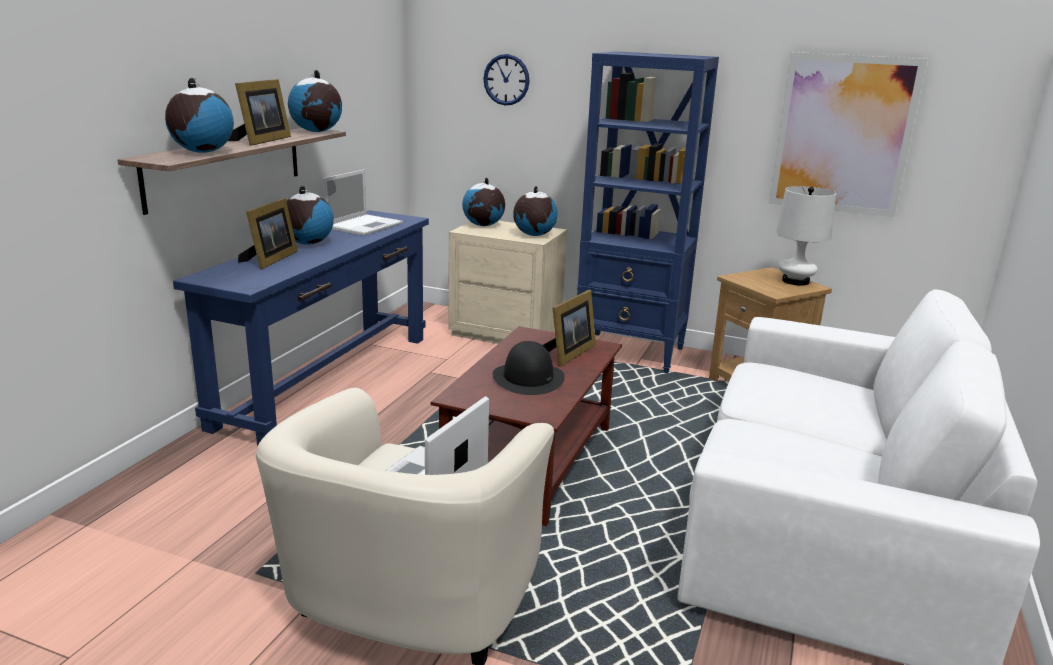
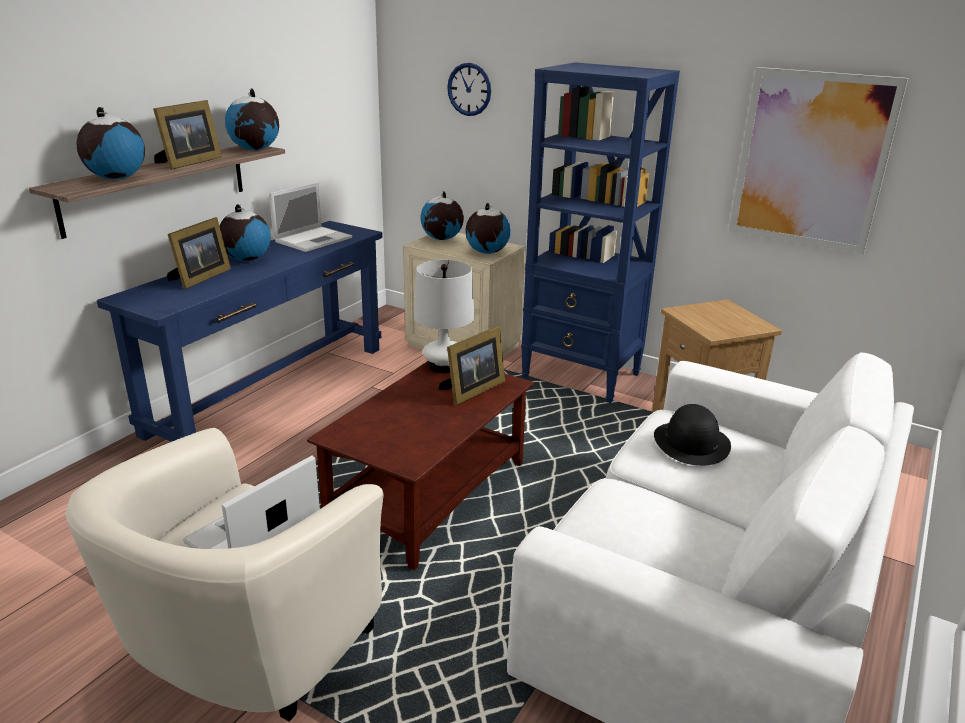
camera: 10 degrees right, 5 degrees up
black hat [493,341,565,395] -> black hat moved to [654,404,731,466]
white table lamp [776,186,836,286] -> white table lamp moved to [414,260,474,373]

